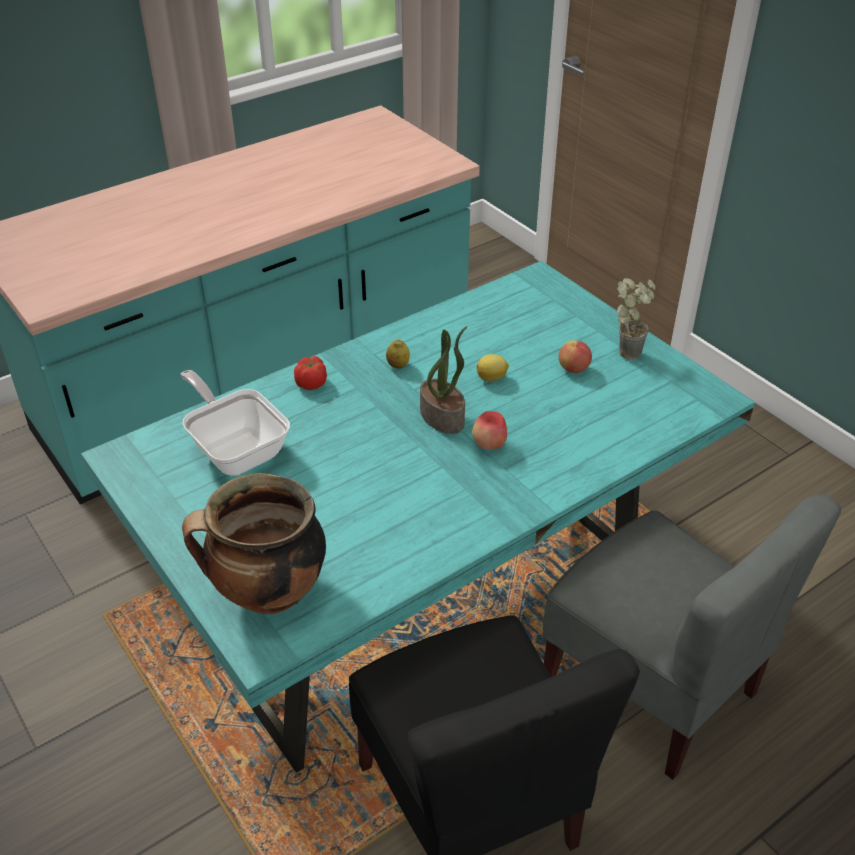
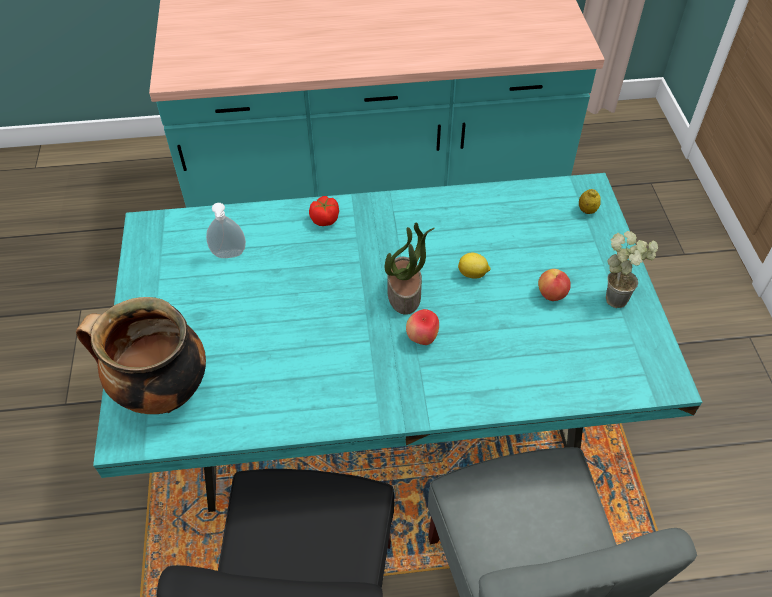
camera: 30 degrees right, 10 degrees up
frying pan [181,370,290,476] -> soap dispenser [206,203,246,258]
lemon [386,339,410,369] -> lemon moved to [579,189,601,214]

